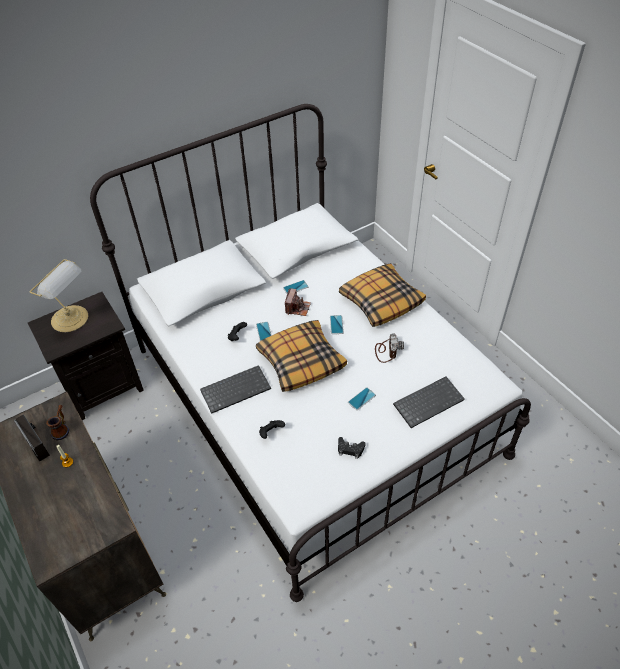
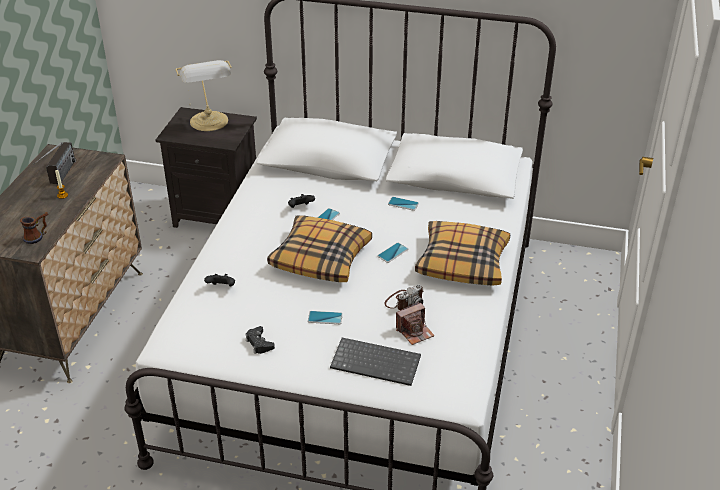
camera: 45 degrees right, 10 degrees down
mug [46,405,69,440] -> mug moved to [20,212,48,244]
keyboard [200,365,271,414] -> none
camera [285,288,311,316] -> camera moved to [396,302,435,345]

